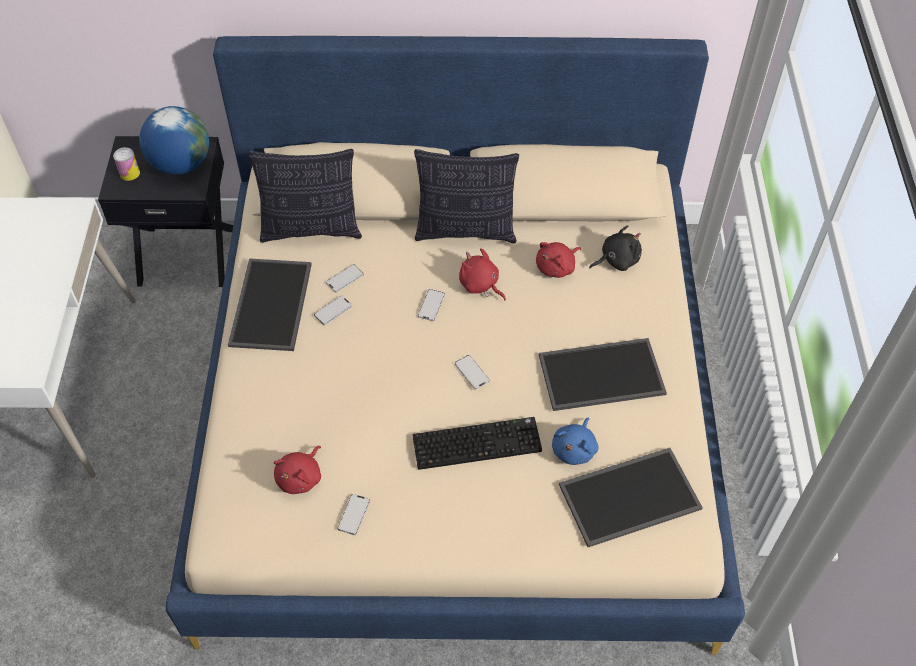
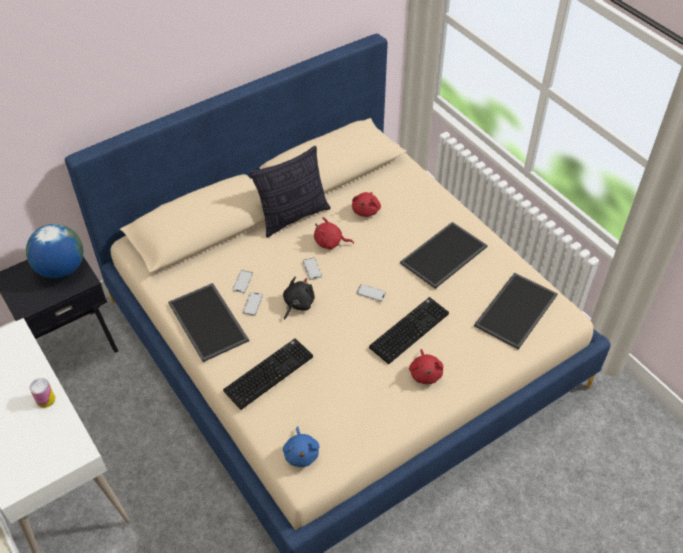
camera: 35 degrees left, 5 degrees down
can [113,147,140,181] -> can moved to [29,378,55,408]
pillow [248,149,362,243] -> none
red plush toy [274,446,321,494] -> red plush toy moved to [409,349,443,384]
phone [338,494,370,535] -> none
blue plush toy [552,418,598,465] -> blue plush toy moved to [283,426,319,467]
black plush toy [589,225,642,271] -> black plush toy moved to [283,276,315,320]
none -> keyboard [223,338,313,410]

